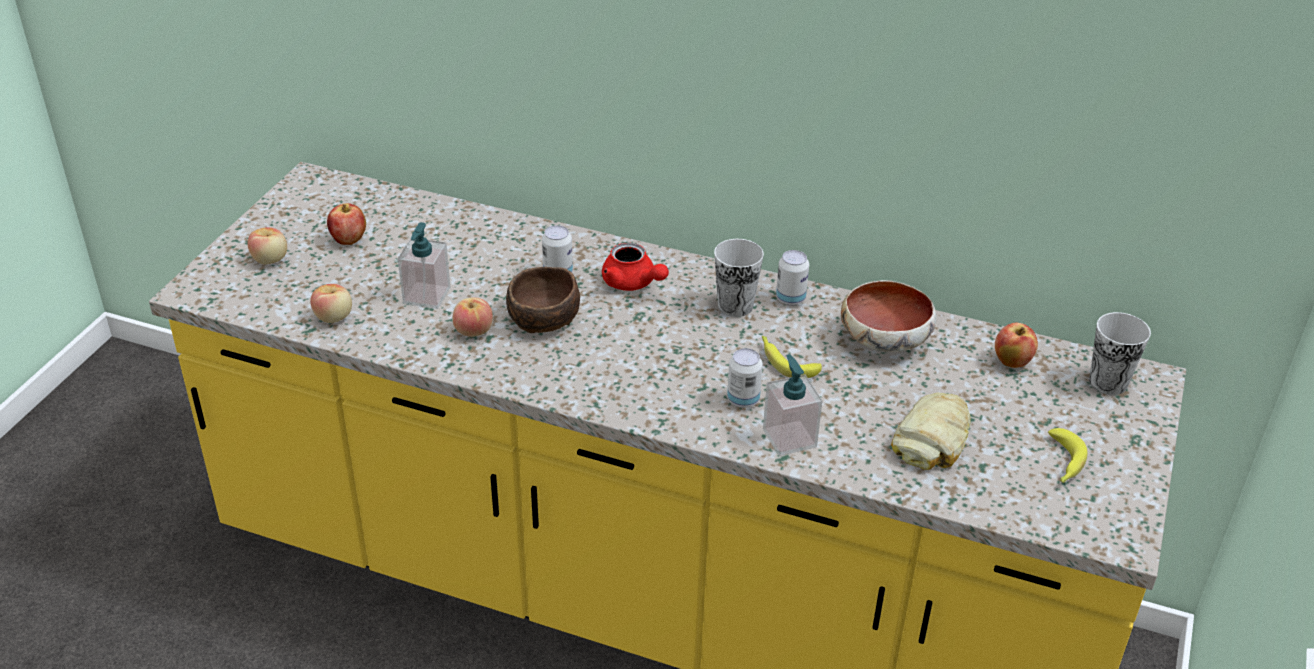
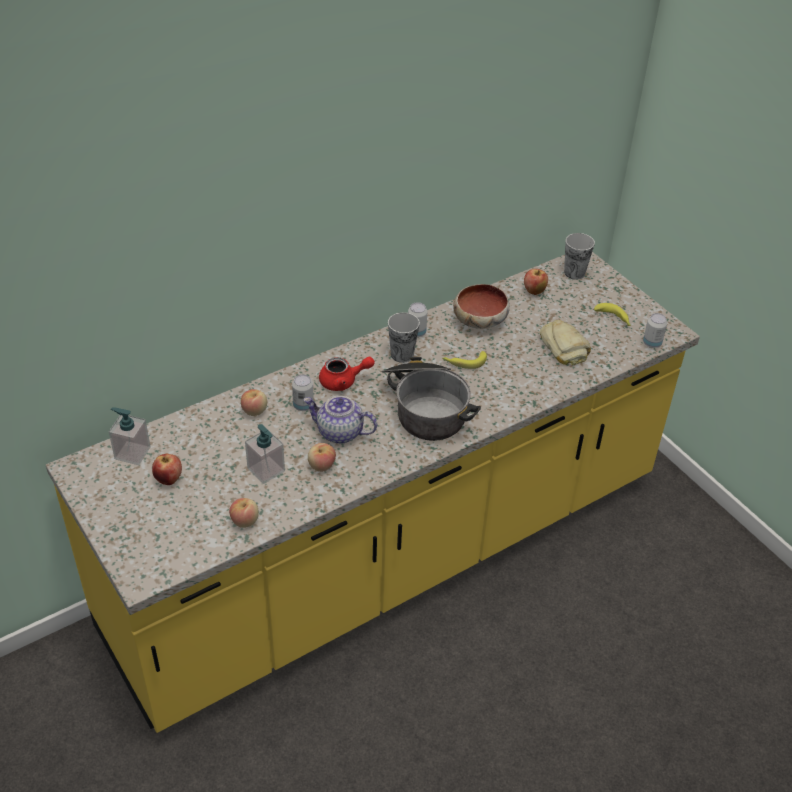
camera: 55 degrees left, 5 degrees up
apple [248,227,287,264] -> apple moved to [241,389,267,416]
brown bowl [506,267,580,333] -> teapot [303,396,377,444]
can [727,348,763,408] -> can moved to [643,313,667,348]
soap dispenser [763,354,822,456] -> soap dispenser moved to [109,408,151,465]
none -> cooking pot [381,357,481,441]

